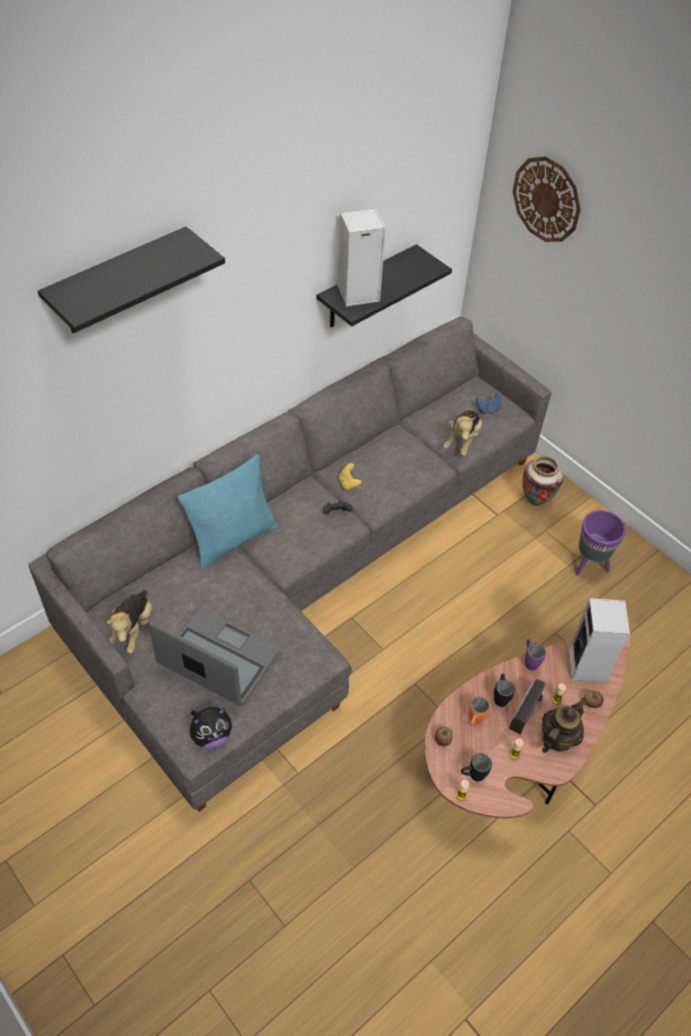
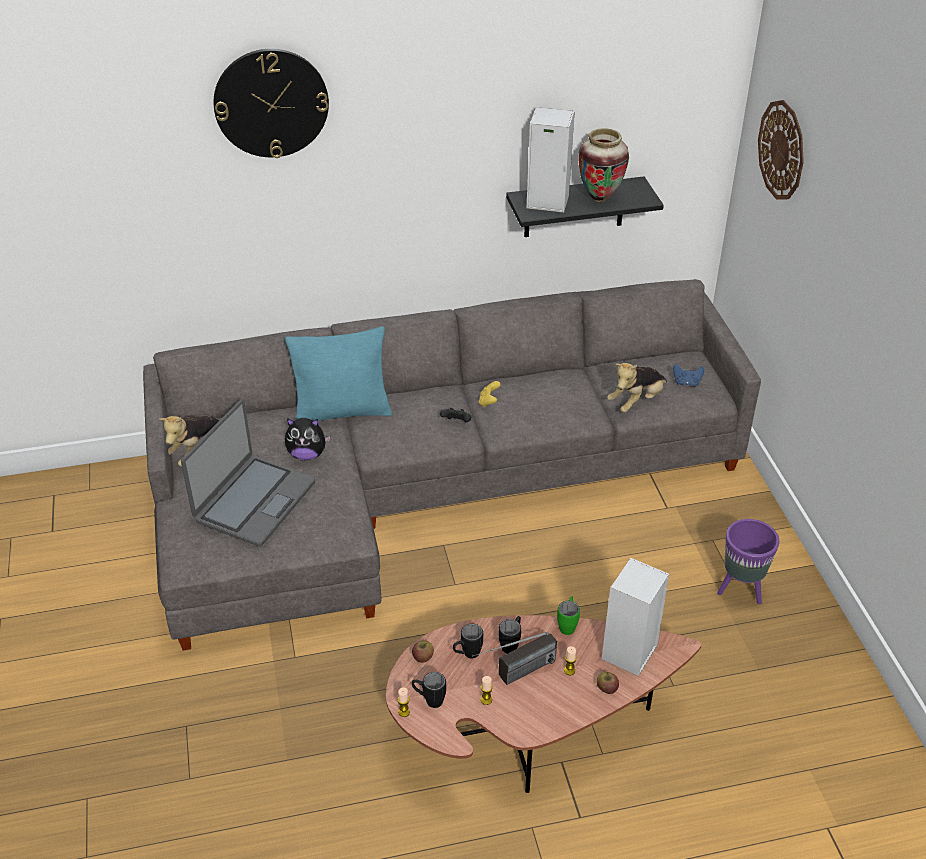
camera: 30 degrees right, 10 degrees down
black shelf [38,226,225,333] -> wall clock [214,49,329,158]
laptop [148,608,280,706] -> laptop turned 60 degrees clockwise [181,399,315,546]
plush toy [190,707,232,748] -> plush toy moved to [285,418,330,460]
orange mug [469,696,490,726] -> black mug [453,624,483,659]
vase [523,456,563,506] -> vase moved to [578,128,629,202]
purple mug [525,638,546,671] -> green mug [557,596,580,635]
teapot [542,698,587,753] -> none

